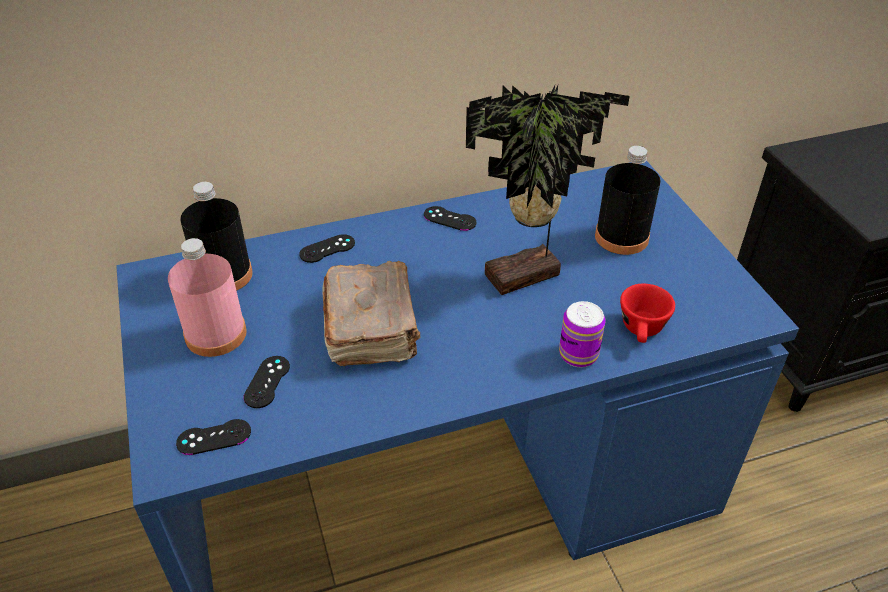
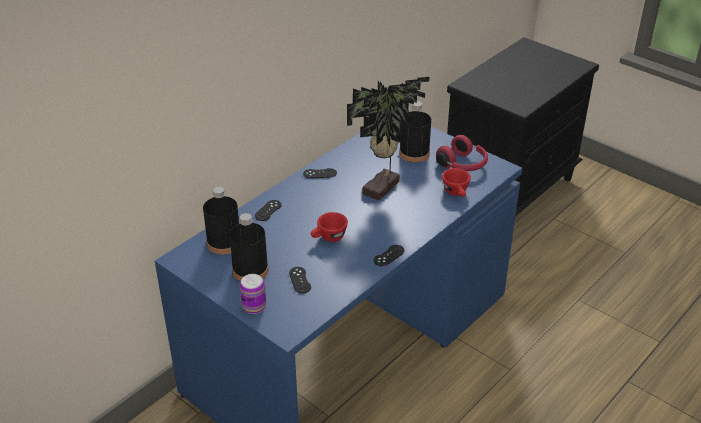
camera: 30 degrees left, 5 degrees down
pink bottle [168,238,247,357] -> black bottle [229,213,269,282]
black game controller [176,419,251,455] -> black game controller moved to [374,245,405,266]
brown book [322,261,420,366] -> red cup [311,212,348,242]
can [559,301,606,367] -> can moved to [240,274,266,314]
none -> red headphones [436,135,488,171]

